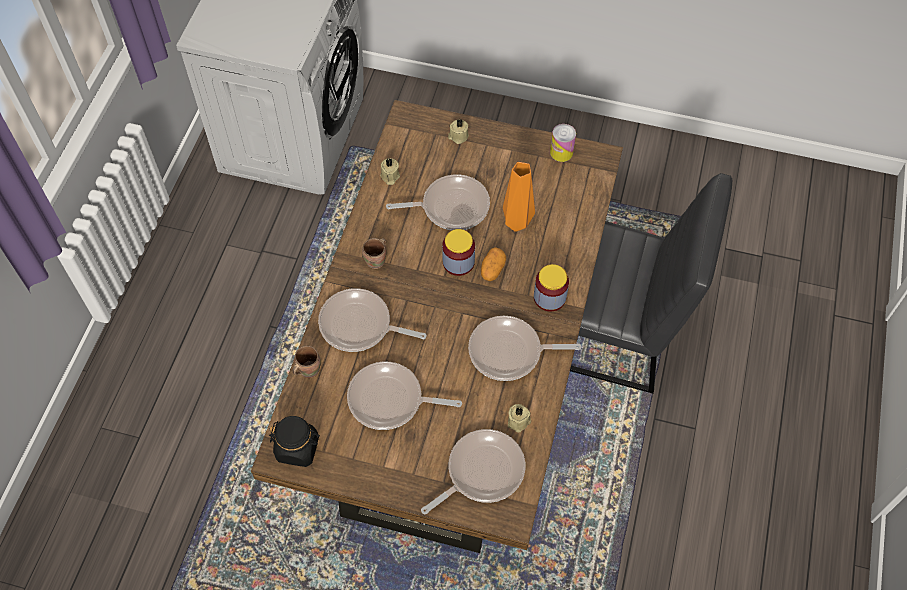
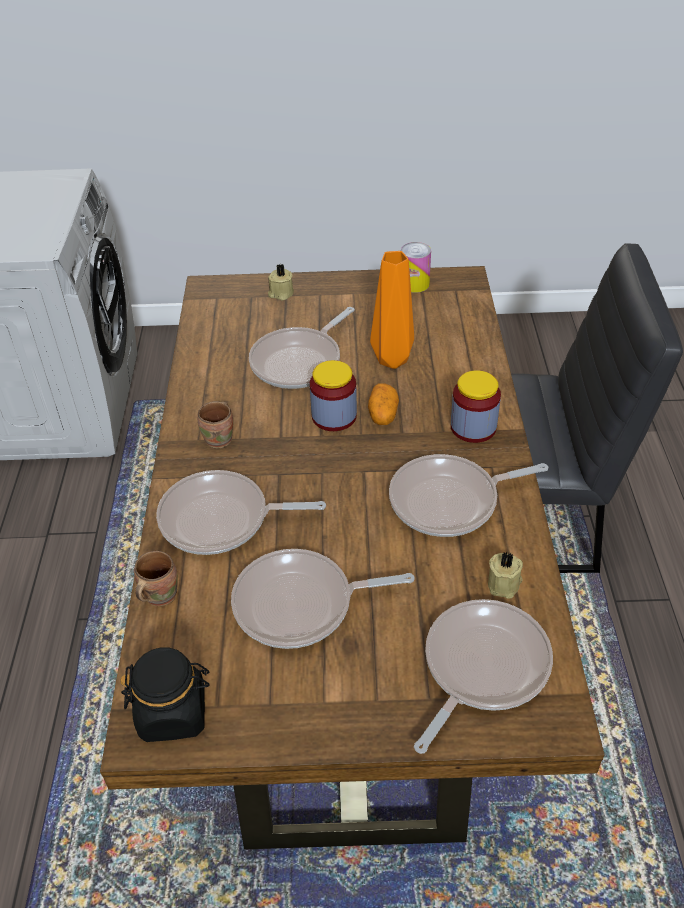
camera: 15 degrees left, 15 degrees down
beige candle [380,158,400,185] -> none
frying pan [386,174,490,230] -> frying pan turned 150 degrees clockwise [249,307,355,389]

